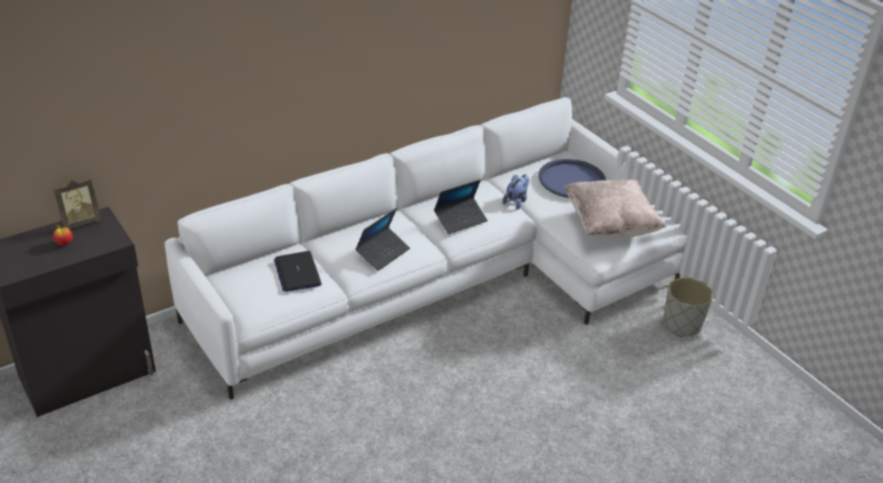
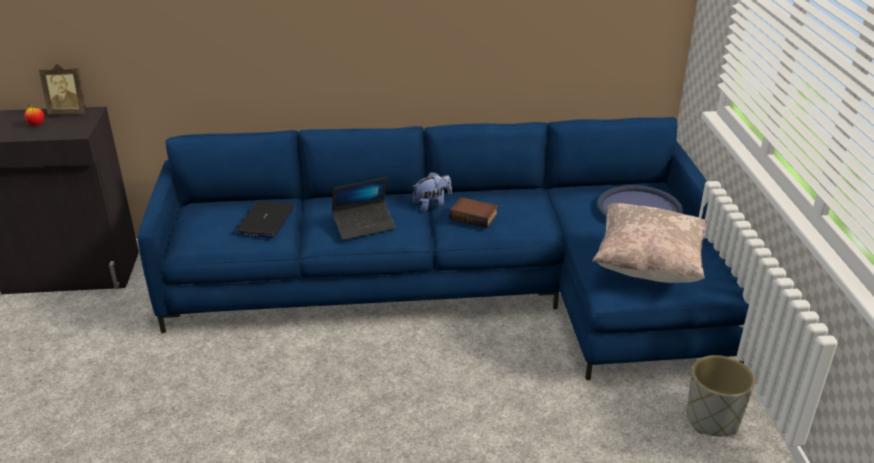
camera: 30 degrees right, 5 degrees down
white sofa [165,97,688,400] -> blue sofa [138,117,749,380]
laptop [434,180,488,234] -> book [449,197,498,228]
plush toy [502,174,529,210] -> plush toy moved to [412,172,452,212]

